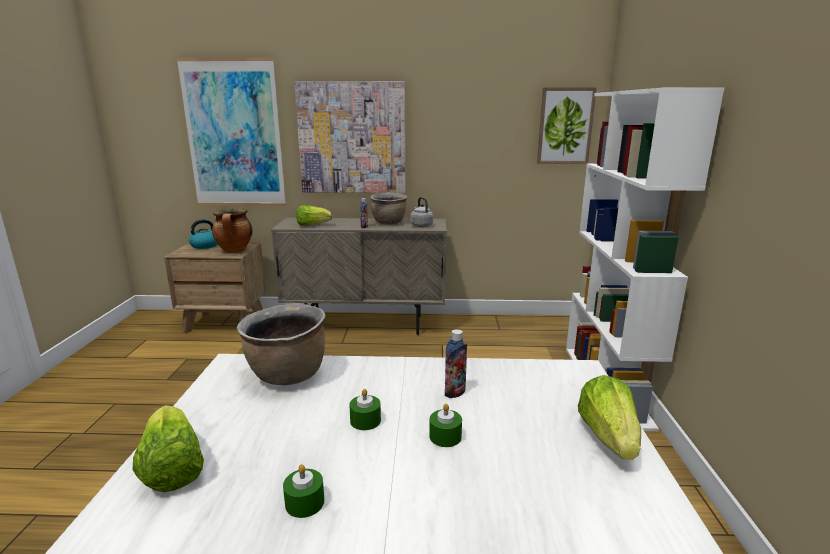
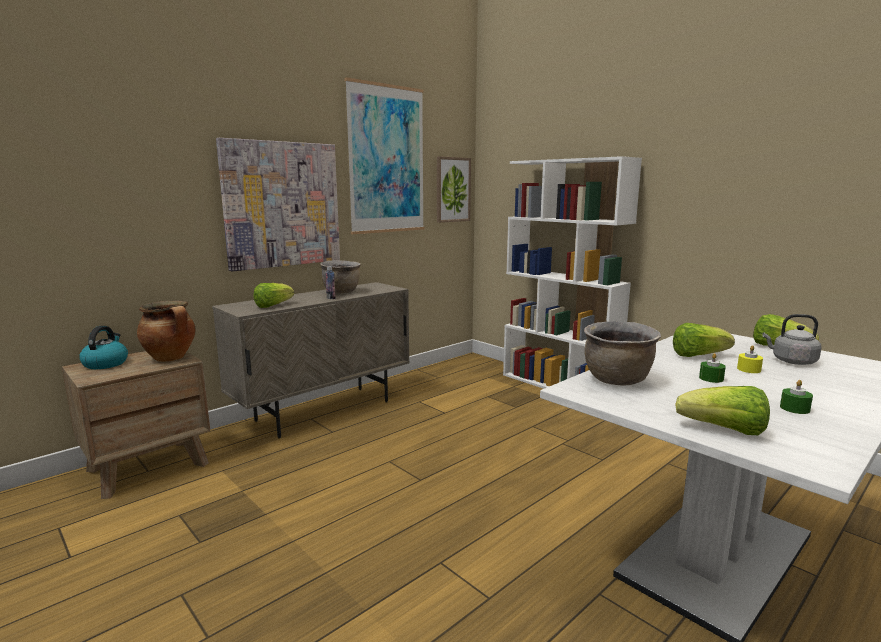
camera: 45 degrees left, 5 degrees down
picture [176,58,286,206] -> picture moved to [344,77,425,234]
grey kettle [410,197,433,227] -> grey kettle moved to [762,314,822,365]
green candle [429,403,462,447] -> yellow candle [737,345,763,373]
bottle [445,329,467,398] -> lettuce [673,323,735,357]

